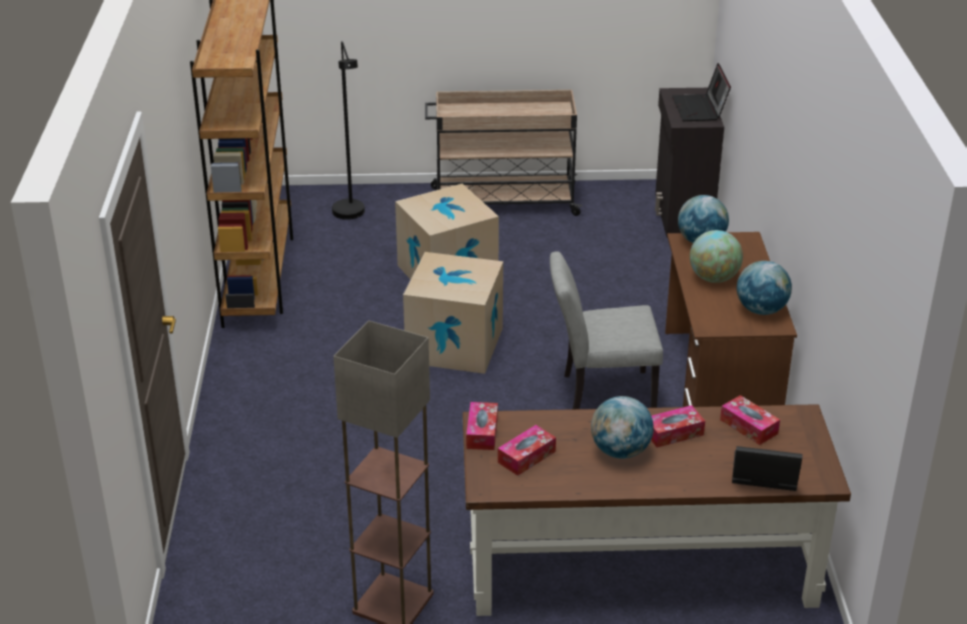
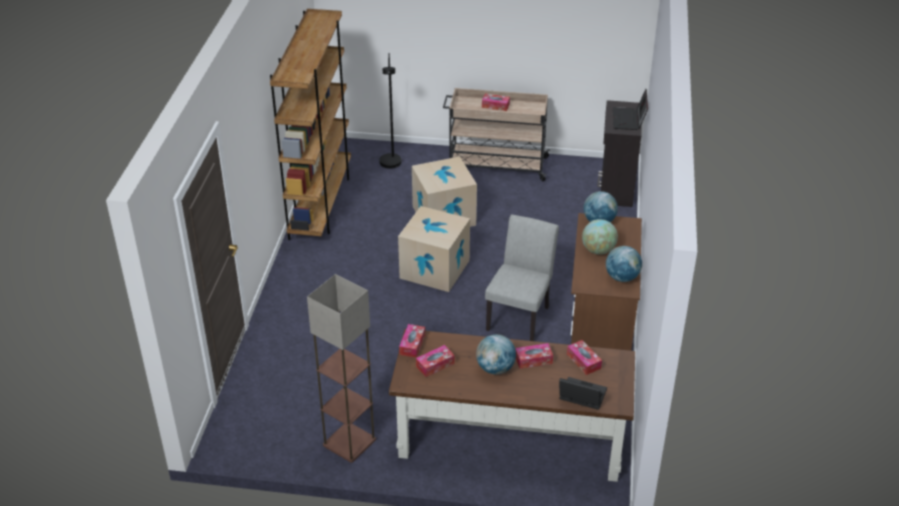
camera: 10 degrees right, 5 degrees up
grey chair [550,251,663,409] -> grey chair turned 105 degrees clockwise [485,215,559,341]
none -> tissue box [482,93,510,111]

